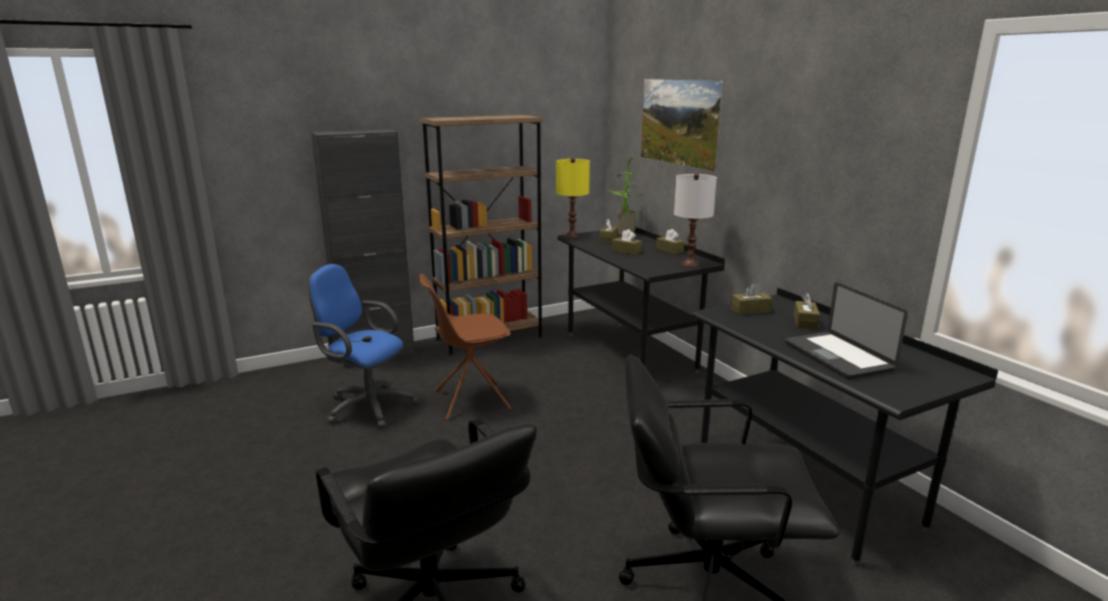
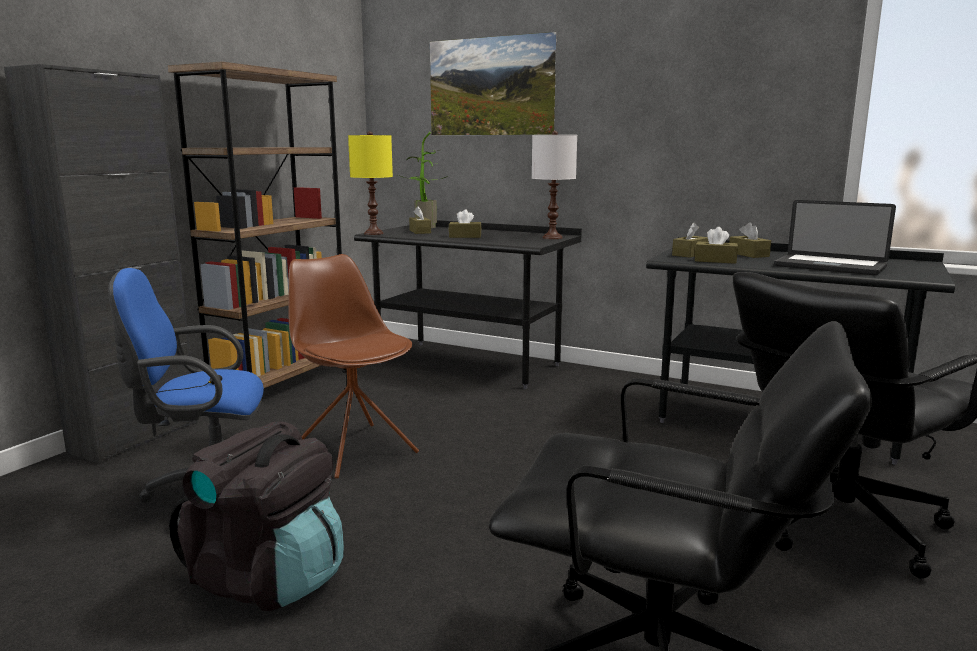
camera: 35 degrees left, 5 degrees down
brown chair [419,274,512,420] -> brown chair turned 105 degrees clockwise [288,254,419,479]
brown tissue box [656,229,685,254] -> brown tissue box moved to [695,227,738,264]
none -> black backpack [169,422,344,611]

